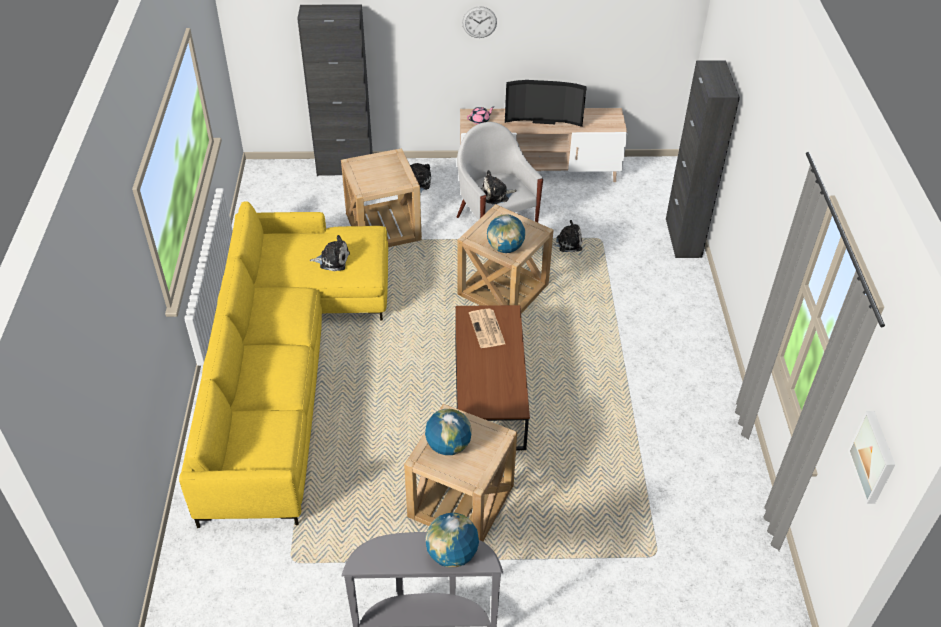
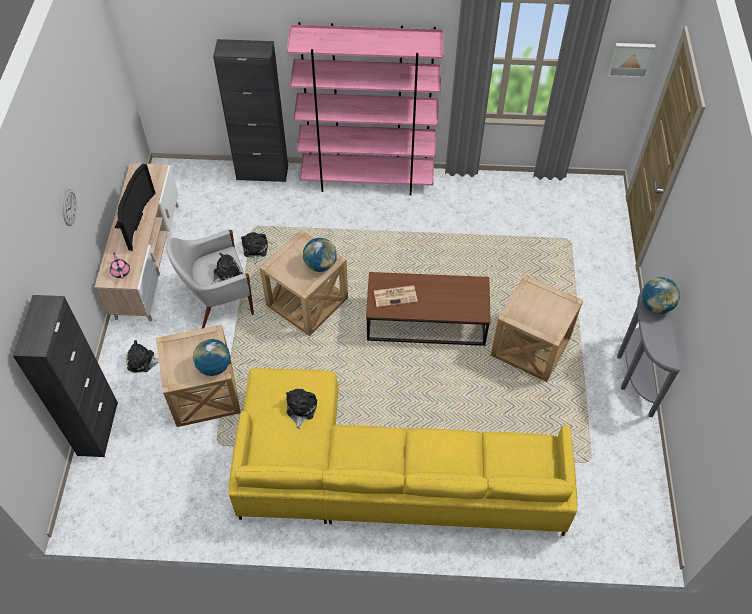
camera: 85 degrees left, 10 degrees up
globe [425,409,472,455] -> globe moved to [193,339,230,376]
plush toy [481,170,517,204] -> plush toy turned 120 degrees counterclockwise [212,253,243,284]
none -> pink bookcase [286,22,444,196]

